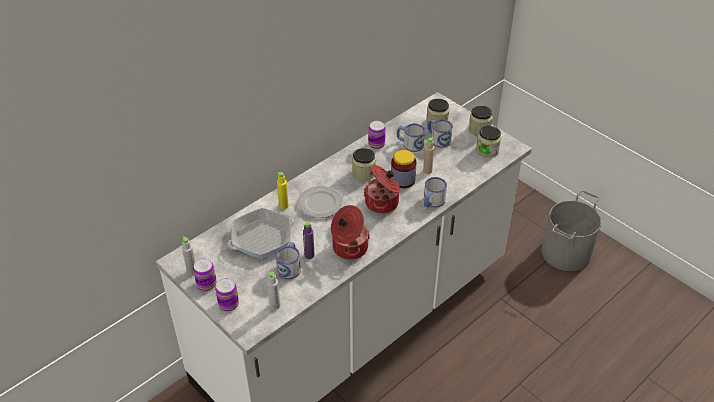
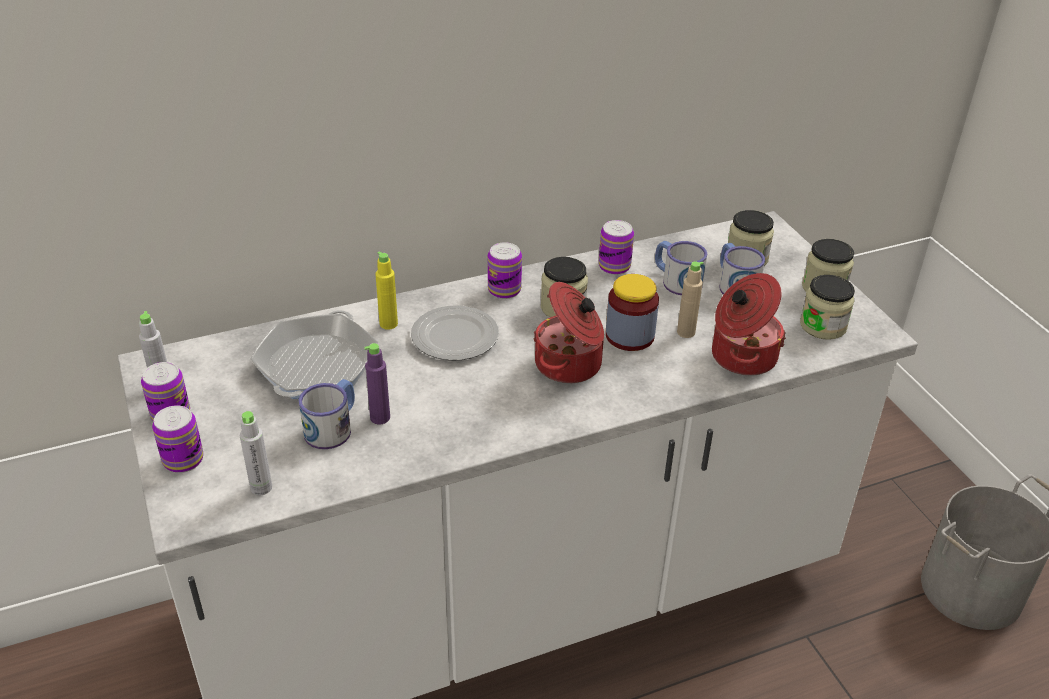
camera: 20 degrees right, 5 degrees down
frying pan [228,208,294,259] -> frying pan turned 60 degrees counterclockwise [250,310,378,399]
cooking pot [331,205,370,260] -> cooking pot moved to [712,273,786,376]
mug [424,177,447,208] -> none
none -> can [488,242,522,299]

